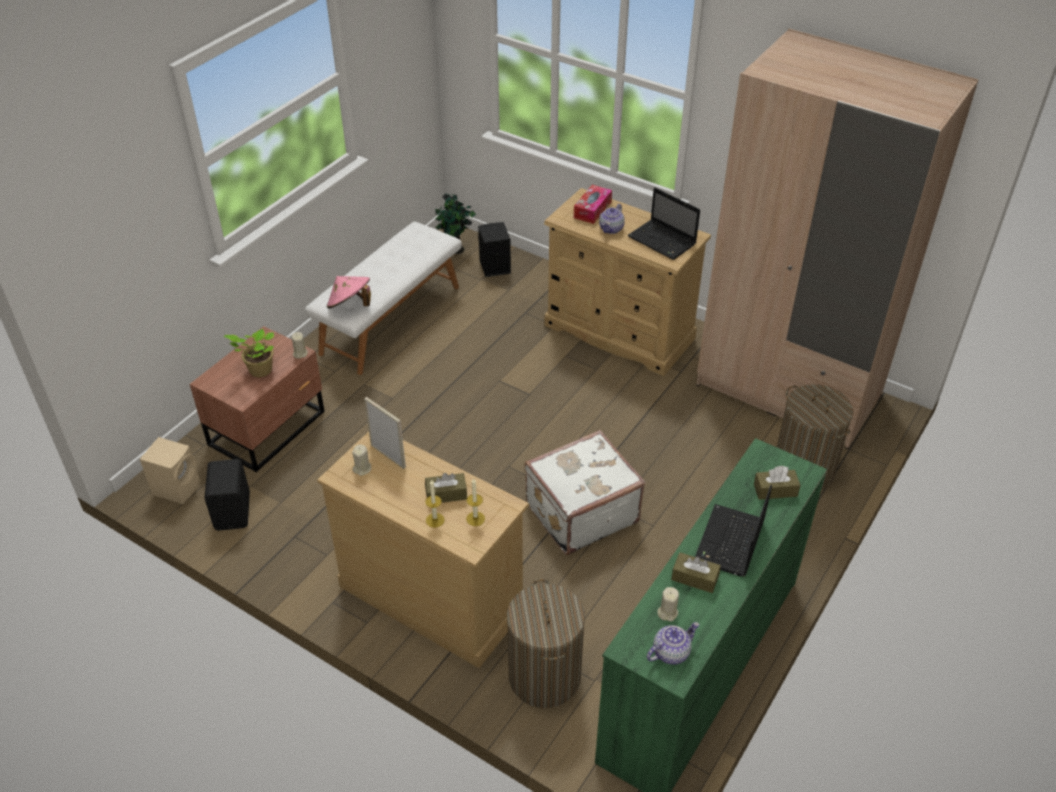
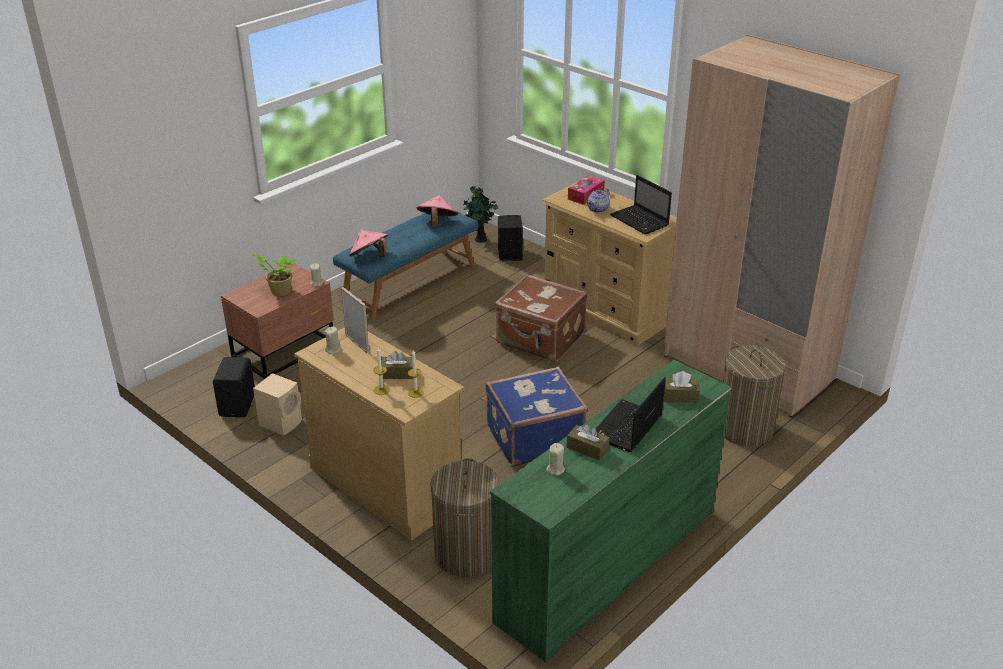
camera: 10 degrees right, 10 degrees down
beige speaker [140,437,200,504] -> beige speaker moved to [253,373,302,436]
white bench [305,222,462,375] -> blue bench [333,212,479,320]
white suitcase [525,430,645,555] -> blue suitcase [486,366,587,467]
teapot [647,622,699,665] -> none
none -> pink hat [417,195,458,226]
none -> brown suitcase [494,274,587,362]

